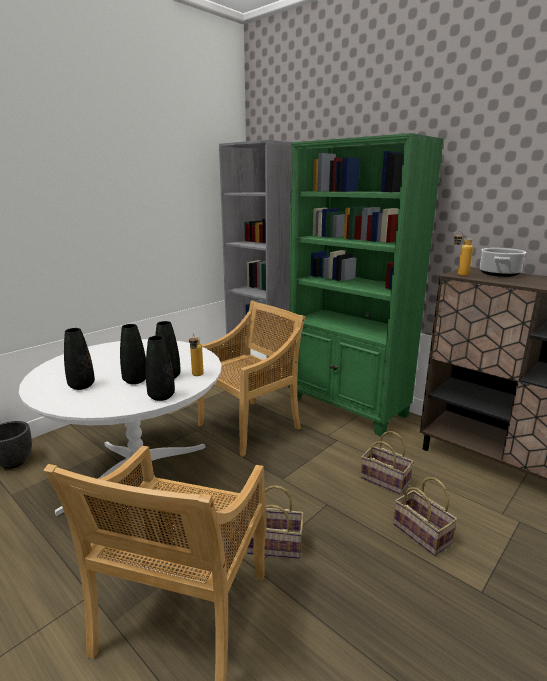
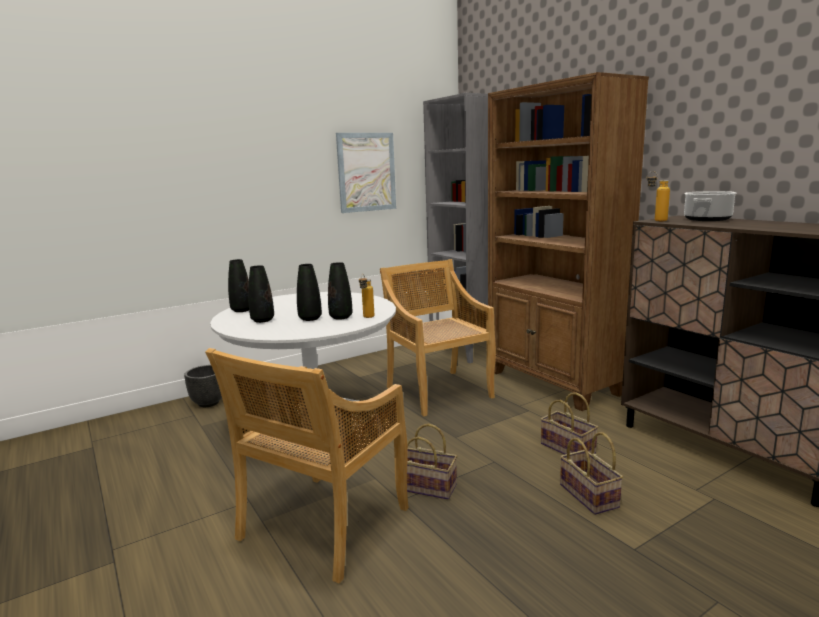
camera: 15 degrees right, 5 degrees down
black vase [146,336,175,401] -> black vase moved to [228,259,249,312]
beige chair [197,300,305,457] -> beige chair turned 90 degrees counterclockwise [380,259,496,417]
green bookcase [288,133,444,436] -> brown bookcase [488,72,649,411]
none -> picture [336,133,396,213]

